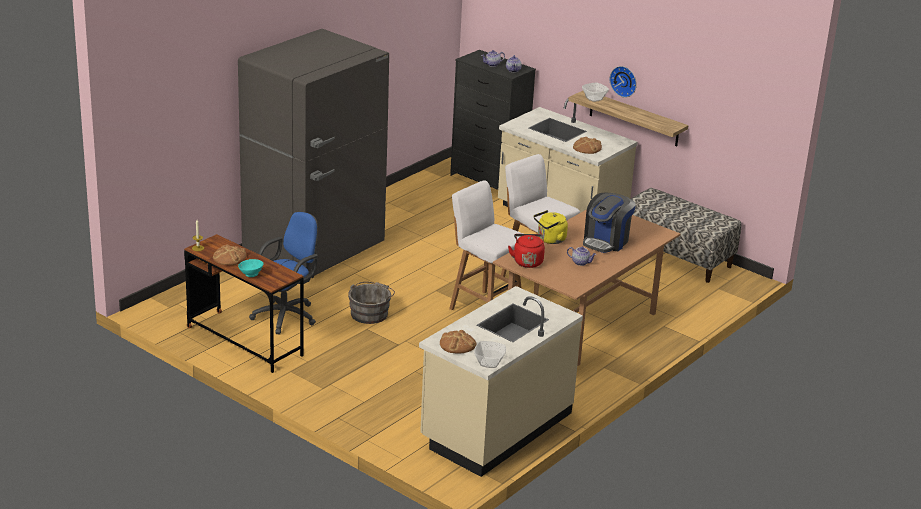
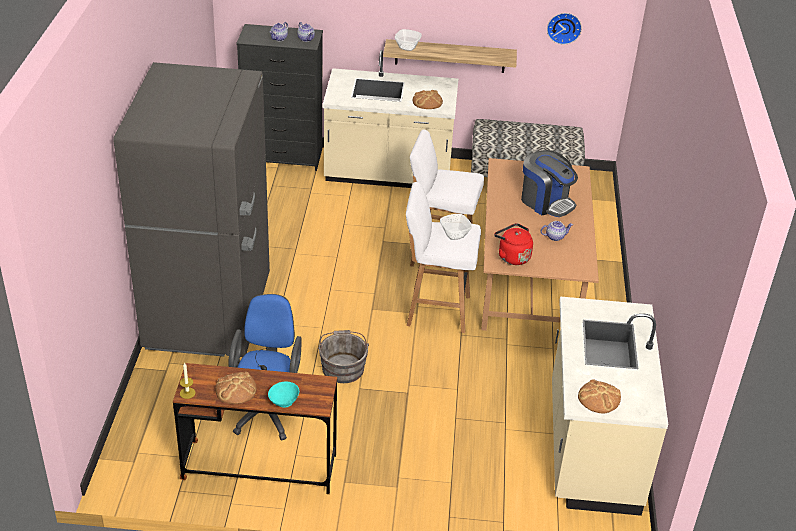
camera: 35 degrees left, 10 degrees up
bowl [474,341,506,368] -> bowl moved to [440,214,472,240]
yellow kettle [534,210,568,244] -> none
coffee machine [583,193,636,253] -> coffee machine turned 45 degrees counterclockwise [521,150,578,217]
wall clock [610,66,637,98] -> wall clock moved to [547,13,582,45]

